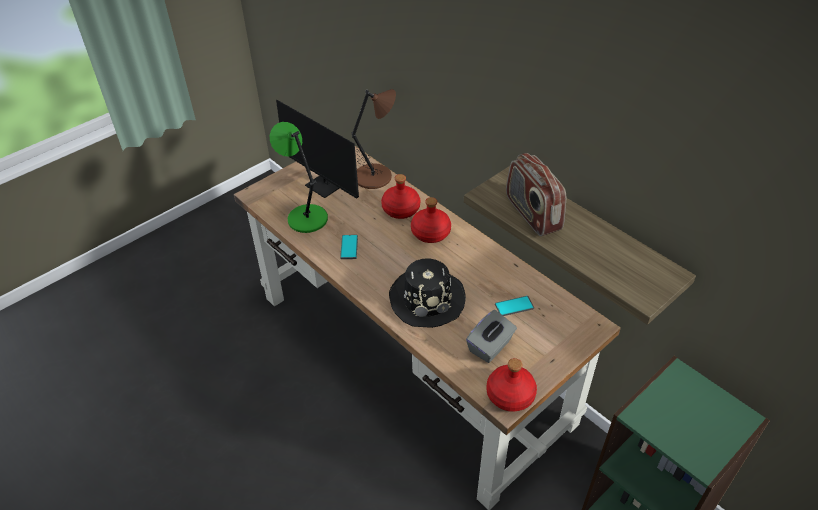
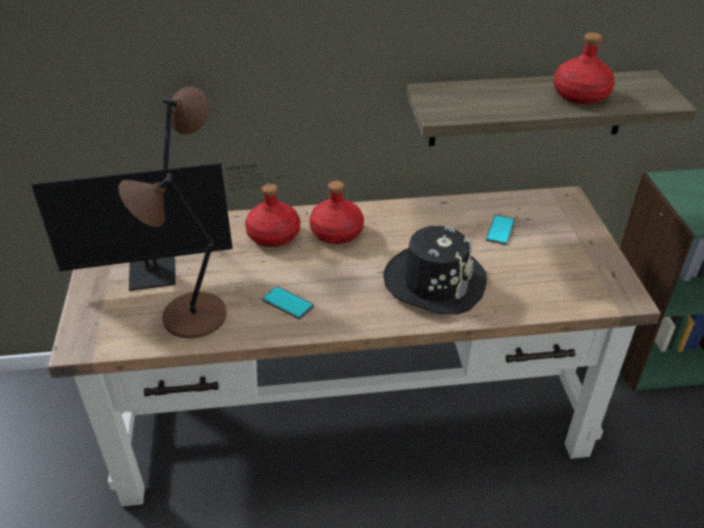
camera: 55 degrees left, 5 degrees down
green table lamp [270,122,328,233] -> brown table lamp [119,173,227,338]
grey tissue box [466,310,517,363] -> none
red bottle [487,358,537,412] -> red bottle moved to [553,32,615,104]
radio [506,153,566,236] -> none

